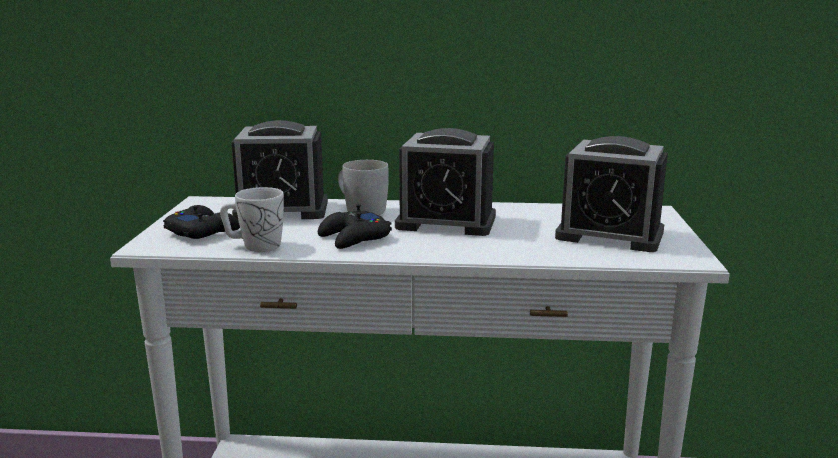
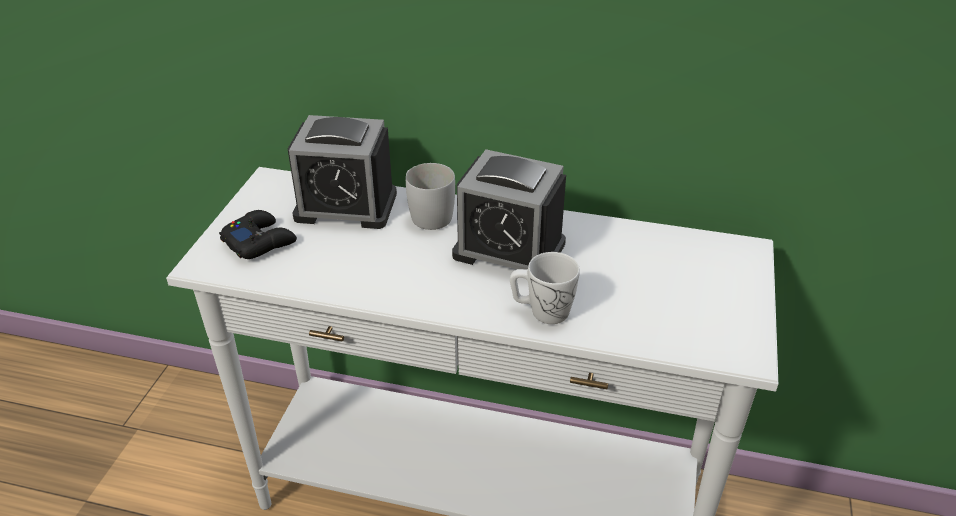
camera: 10 degrees right, 20 degrees up
white mug [220,187,284,252] -> white mug moved to [510,252,580,324]
black game controller [318,204,392,249] -> none
alarm clock [555,136,668,252] -> none

